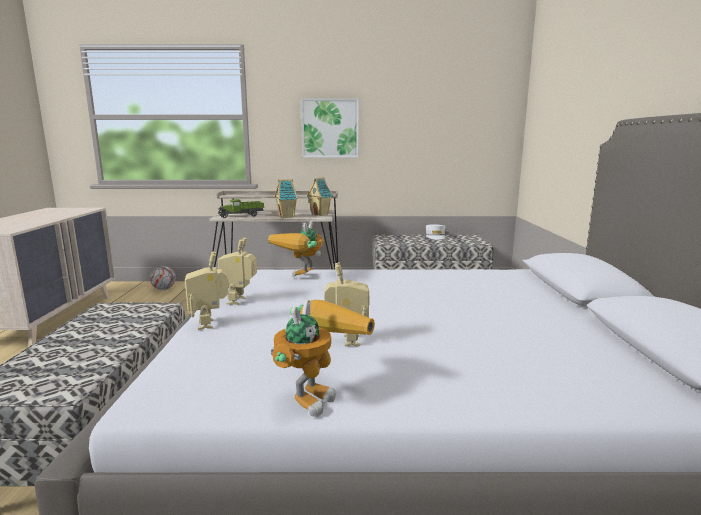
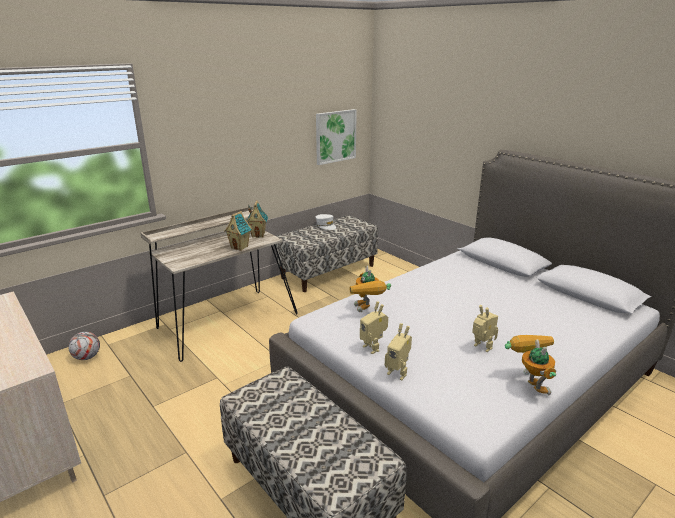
camera: 40 degrees left, 10 degrees up
toy truck [218,199,264,218] -> none
picture [301,98,359,158] -> picture moved to [316,109,357,165]

